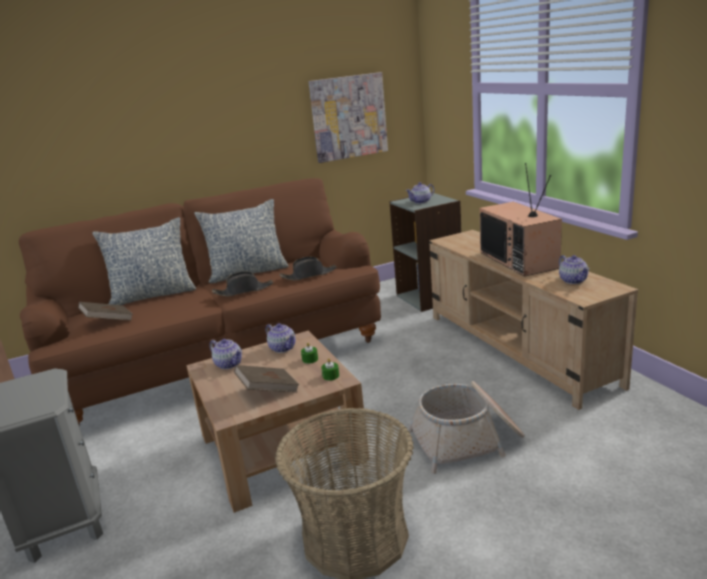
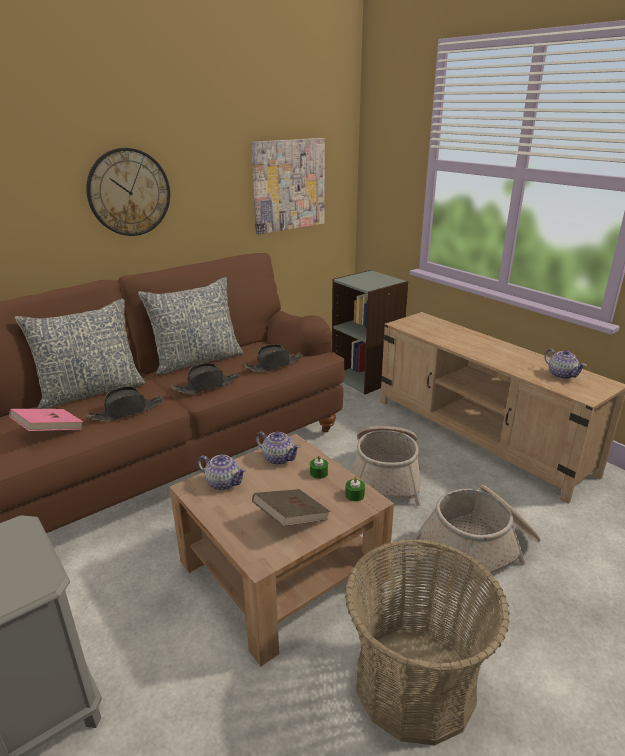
camera: 15 degrees left, 5 degrees up
brown book [78,302,132,321] -> pink book [9,409,83,431]
teapot [406,182,435,204] -> none
television [480,163,562,277] -> none
none -> wall clock [86,148,170,236]
none -> black hat [86,386,164,421]
none -> basket [352,426,421,506]

